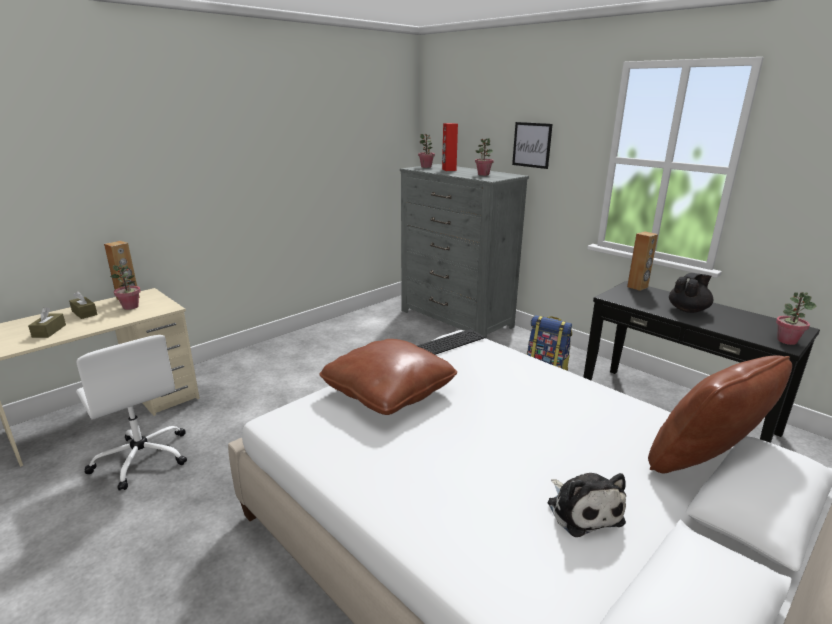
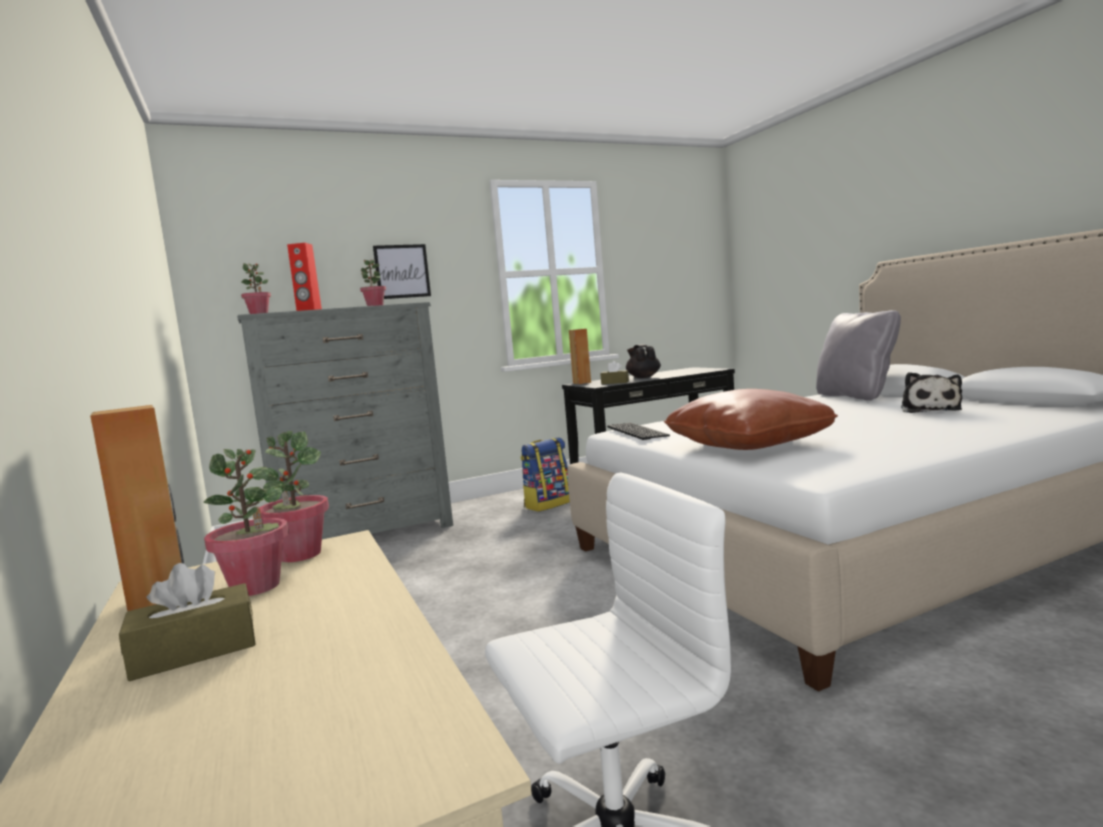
camera: 70 degrees left, 15 degrees down
brown tissue box [28,307,66,338] -> brown tissue box moved to [600,361,629,384]
plush toy [548,473,626,537] -> plush toy turned 105 degrees clockwise [901,372,962,413]
brown pillow [648,355,792,473] -> grey pillow [816,310,901,401]
potted plant [776,292,816,345] -> potted plant moved to [259,431,329,562]

